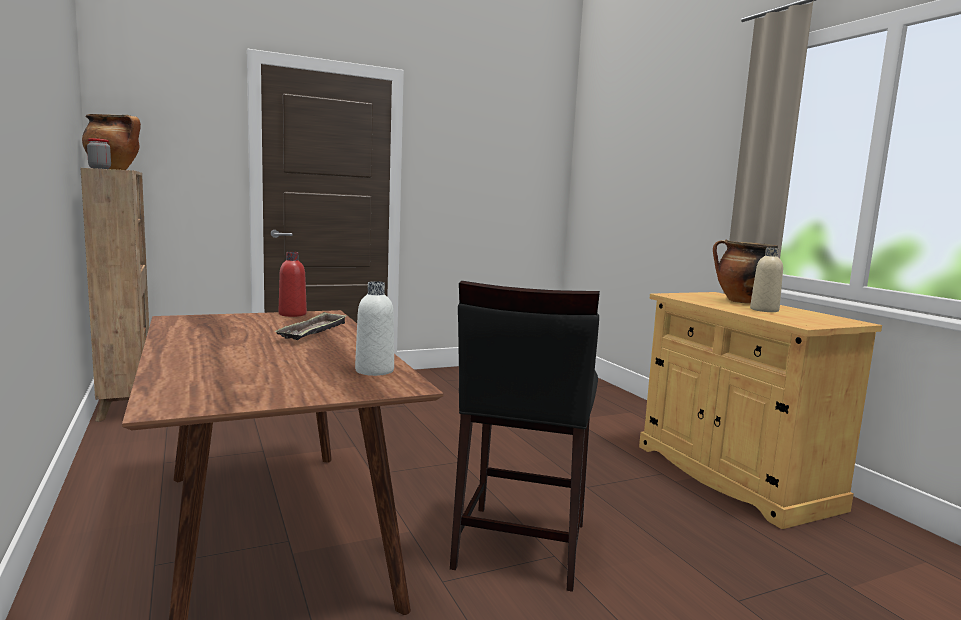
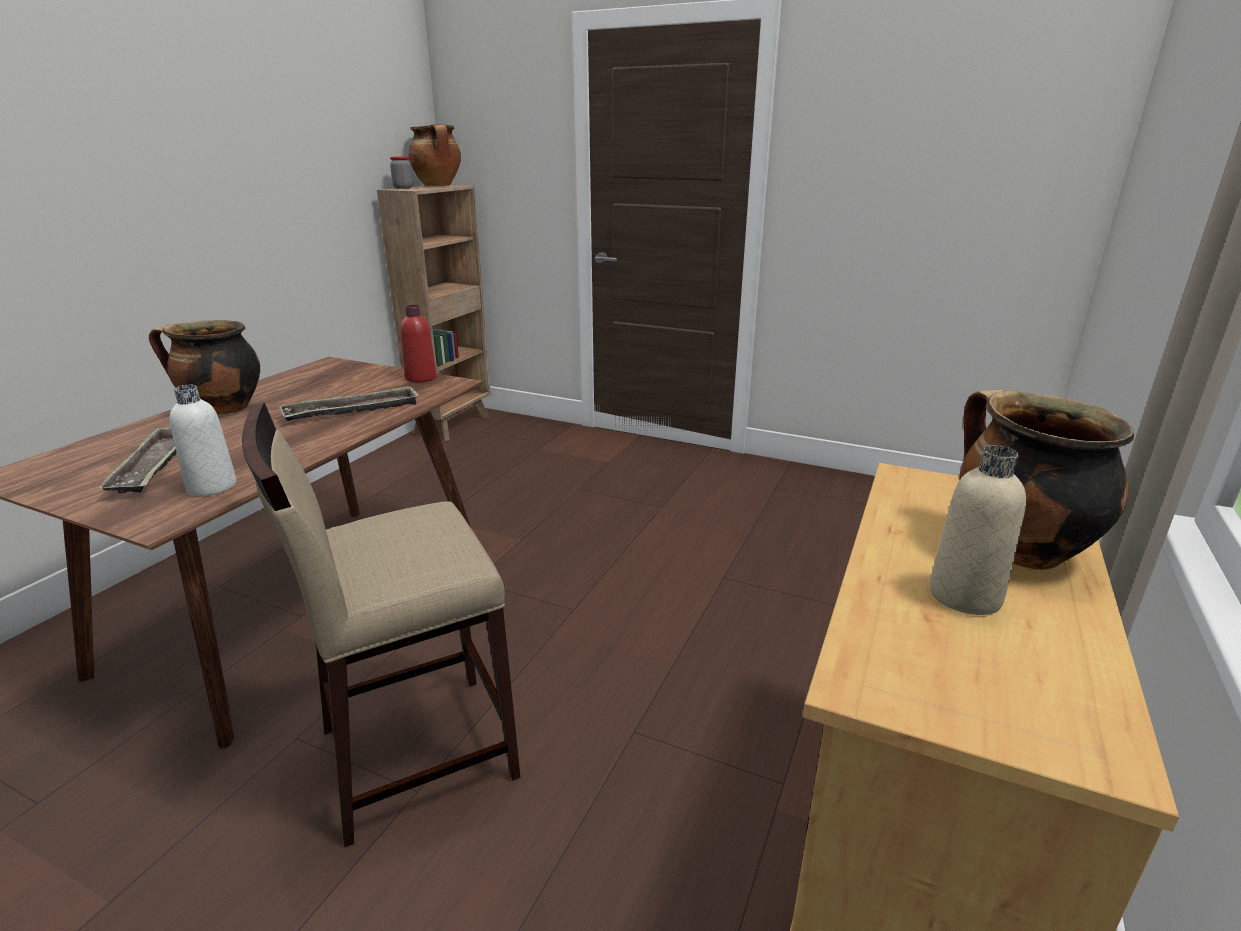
camera: 50 degrees right, 15 degrees up
black stool [450,281,600,592] -> beige stool [242,403,520,847]
none -> tray [98,427,177,493]
none -> cooking pot [149,320,260,415]

